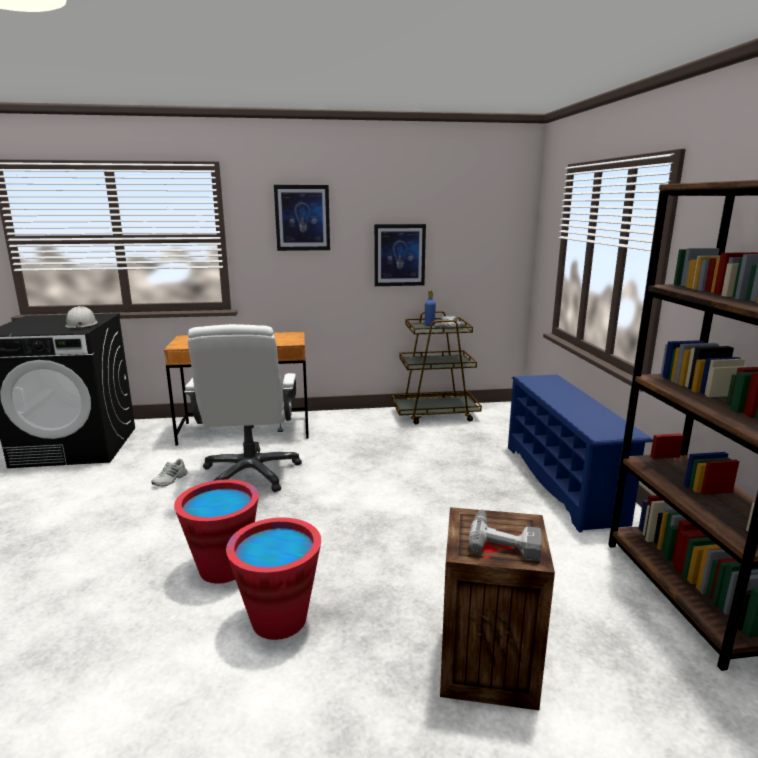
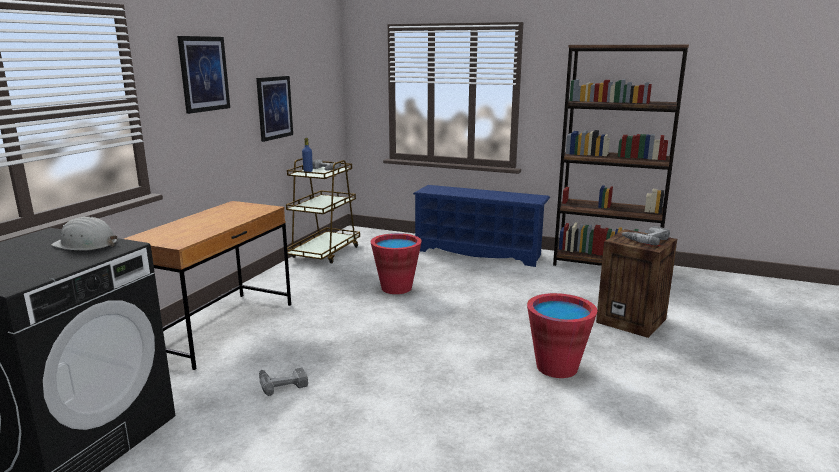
camera: 60 degrees left, 0 degrees up
white shoe [151,459,187,486] -> power drill [259,368,308,396]
red bucket [174,480,259,584] -> red bucket moved to [371,233,422,294]
white office chair [184,324,302,492] -> none

